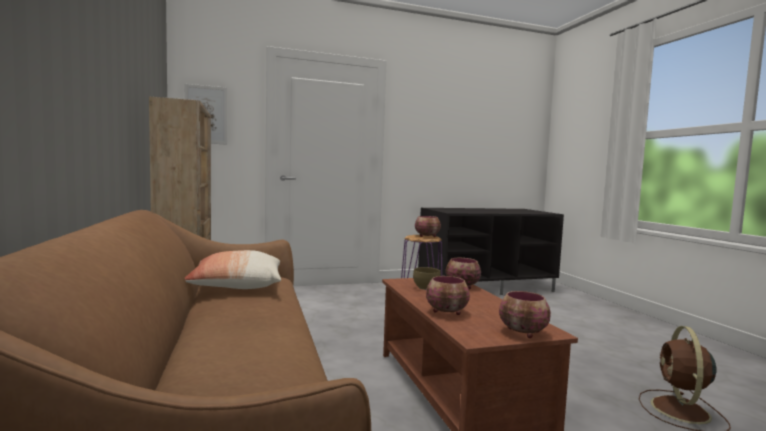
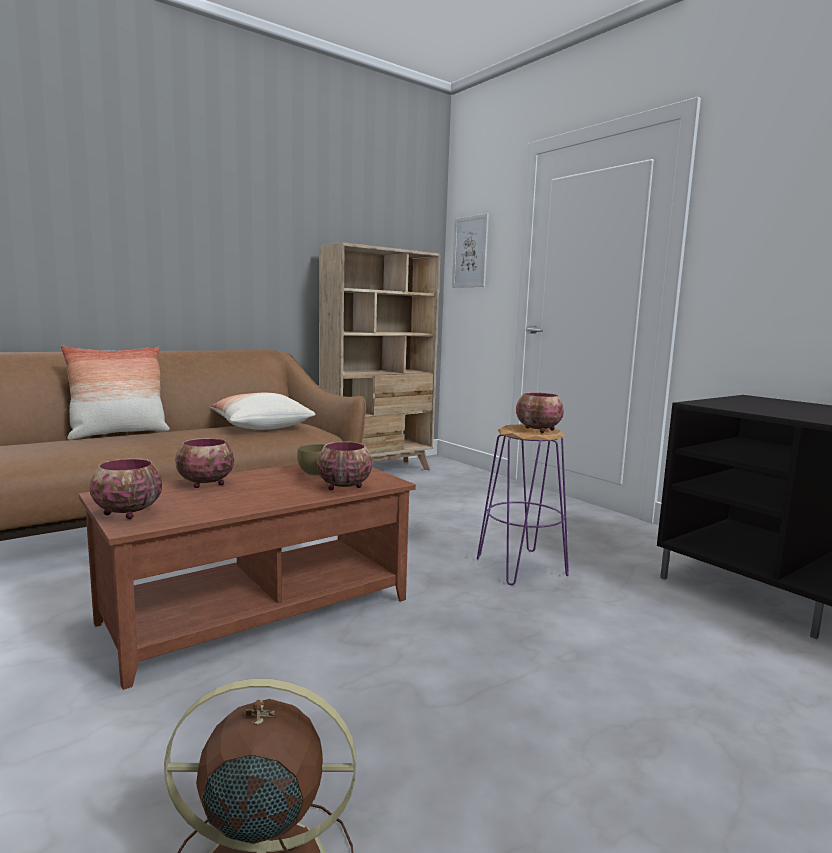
camera: 70 degrees right, 5 degrees up
none -> pillow [61,346,170,440]

